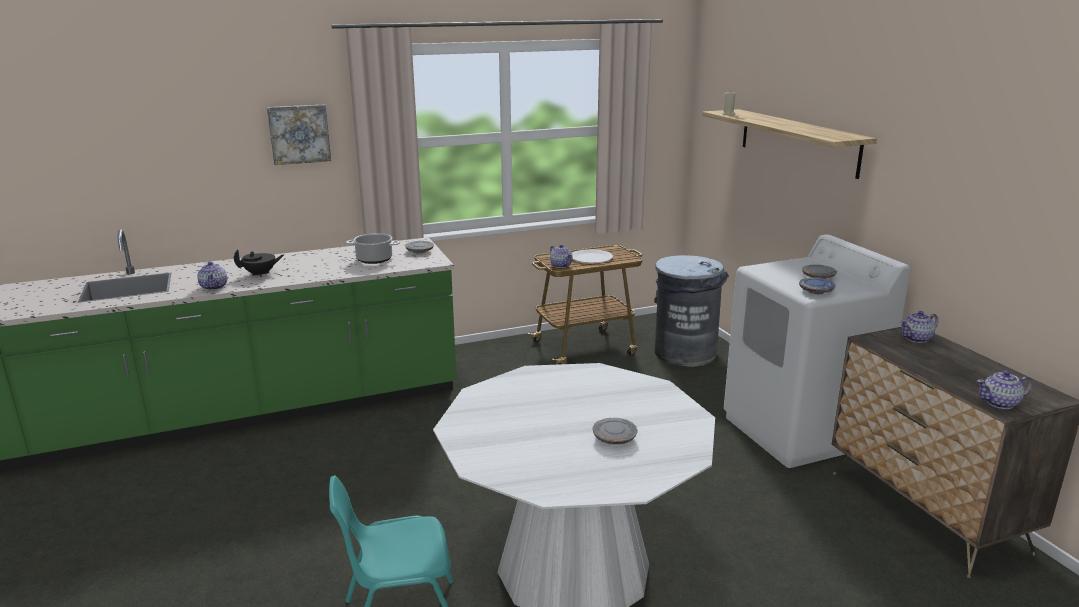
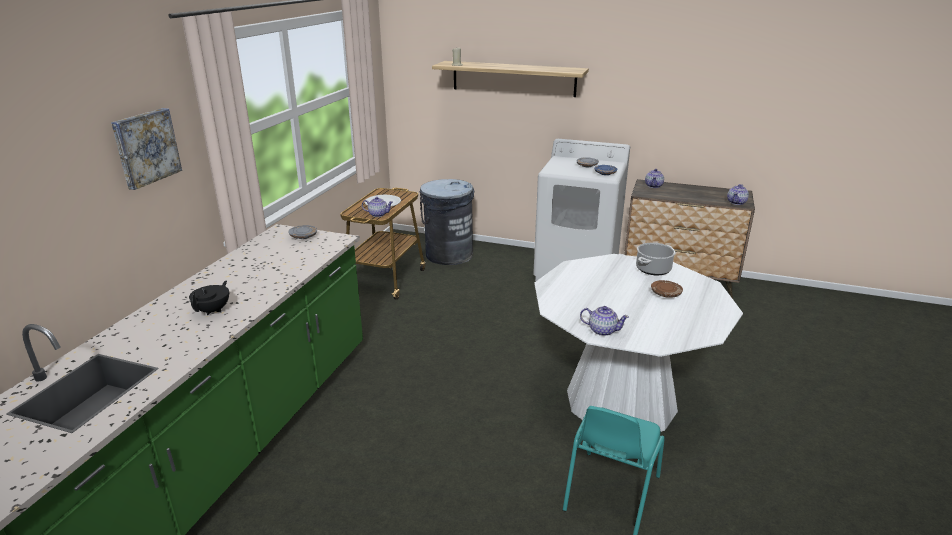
camera: 50 degrees left, 5 degrees up
teapot [197,262,227,290] -> teapot moved to [580,306,629,336]
cooking pot [346,233,400,264] -> cooking pot moved to [636,243,675,275]
grey plate [592,418,638,445] -> brown plate [651,280,683,298]

